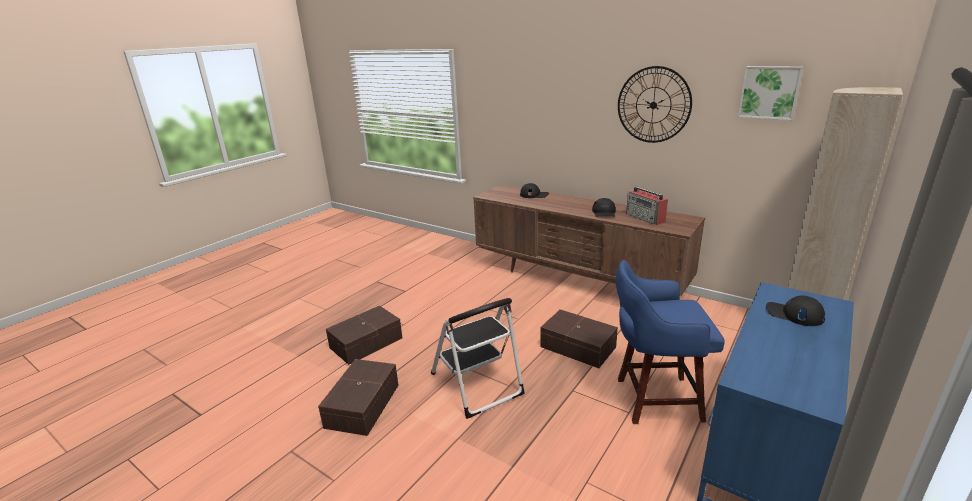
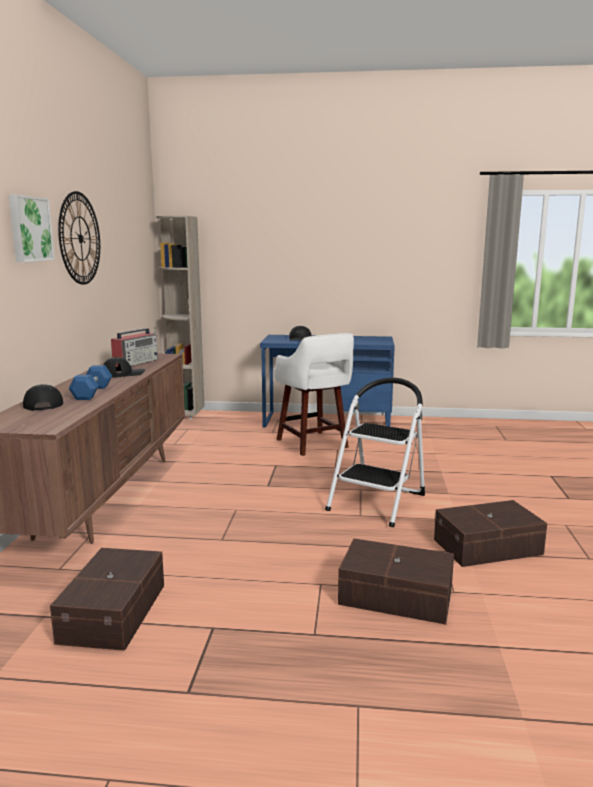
camera: 120 degrees left, 10 degrees down
brown storage box [541,309,618,368] -> brown storage box moved to [50,548,164,651]
blue stool [616,260,725,424] -> white stool [274,333,354,456]
picture [738,66,803,120] -> picture moved to [9,195,55,262]
none -> blue dumbbell [68,365,112,400]

